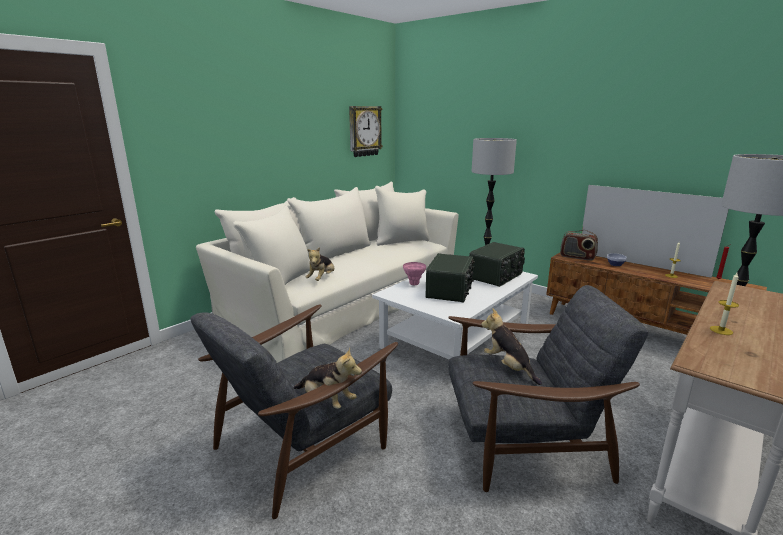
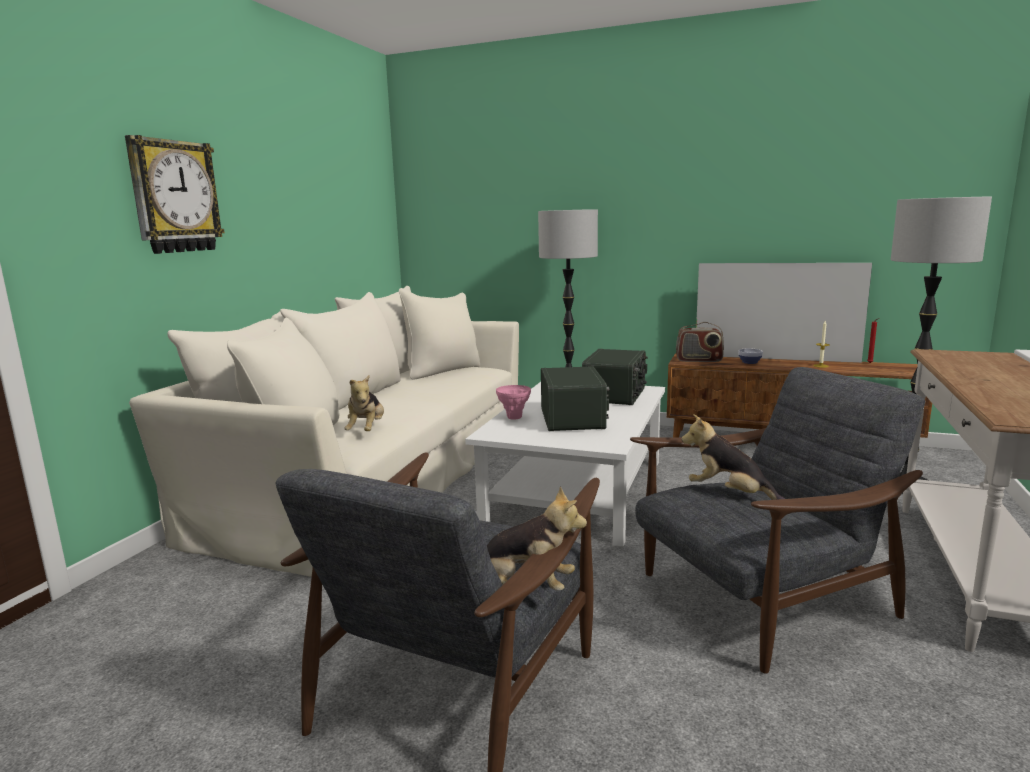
camera: 20 degrees left, 5 degrees down
wall clock [349,106,383,157] -> wall clock moved to [125,135,225,254]
candle [710,273,739,335] -> none

